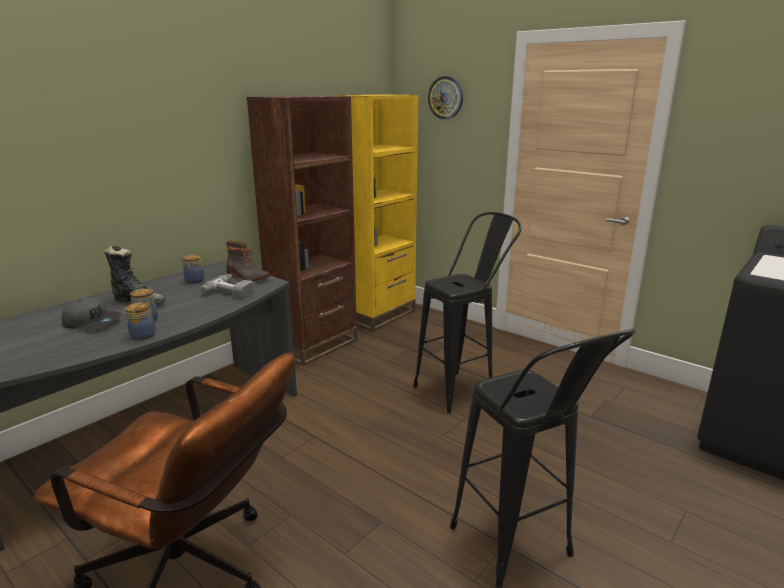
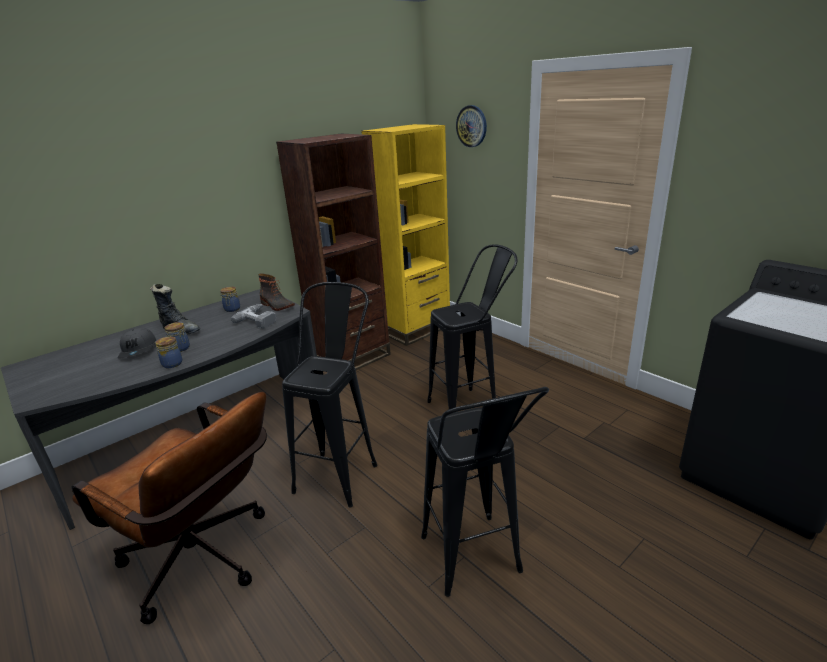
camera: 10 degrees right, 5 degrees up
grey cap [62,297,122,330] -> grey cap turned 45 degrees clockwise [118,328,156,359]
none -> black stool [282,282,377,508]

